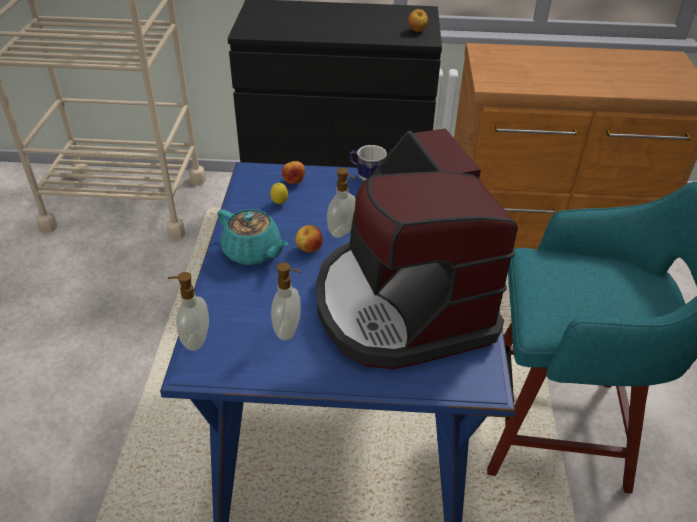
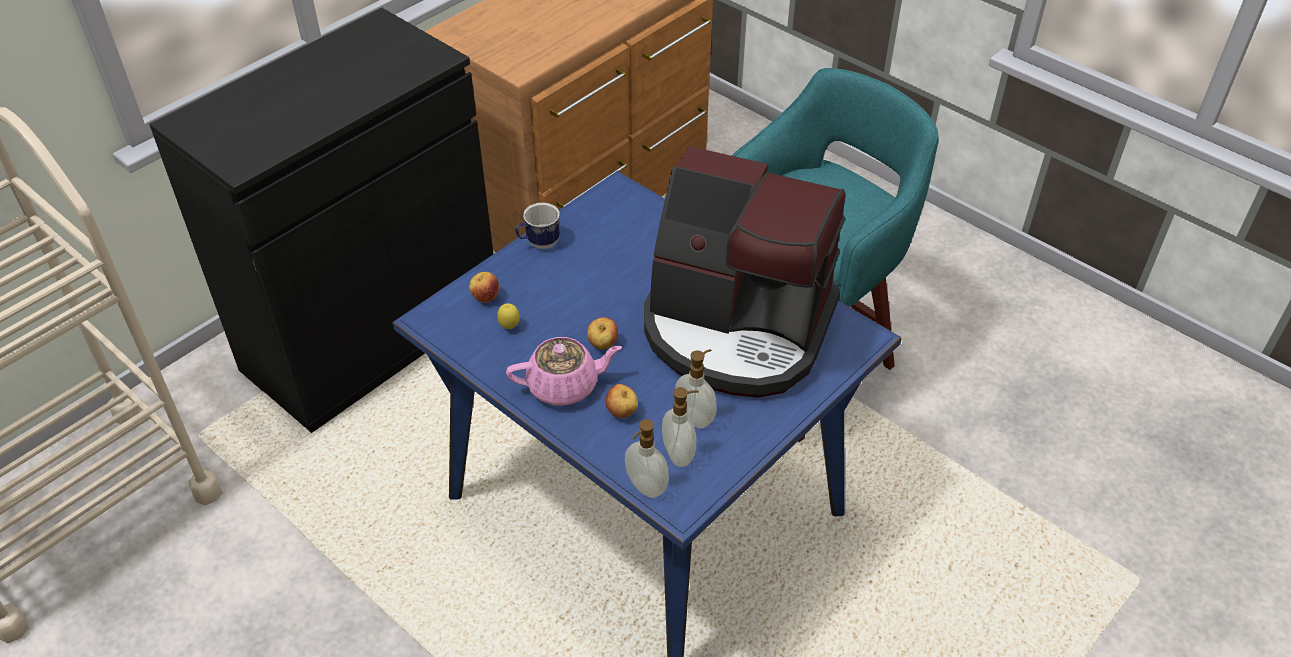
camera: 50 degrees left, 5 degrees up
turquoise teapot [217,209,288,265] -> pink teapot [506,337,622,405]
soap dispenser [327,168,355,238] -> soap dispenser moved to [662,387,699,467]
apple [408,9,428,32] -> apple moved to [605,384,638,418]

